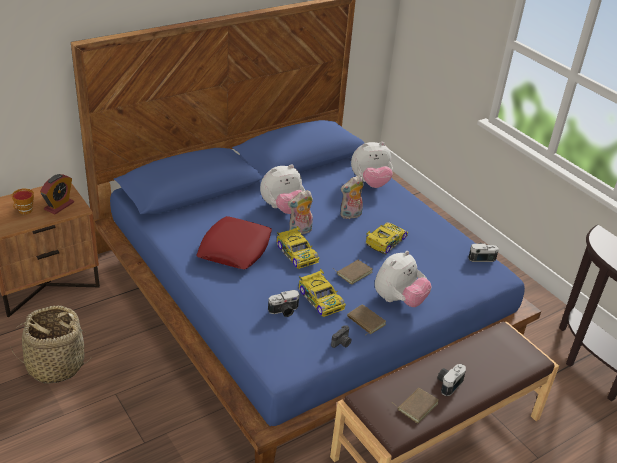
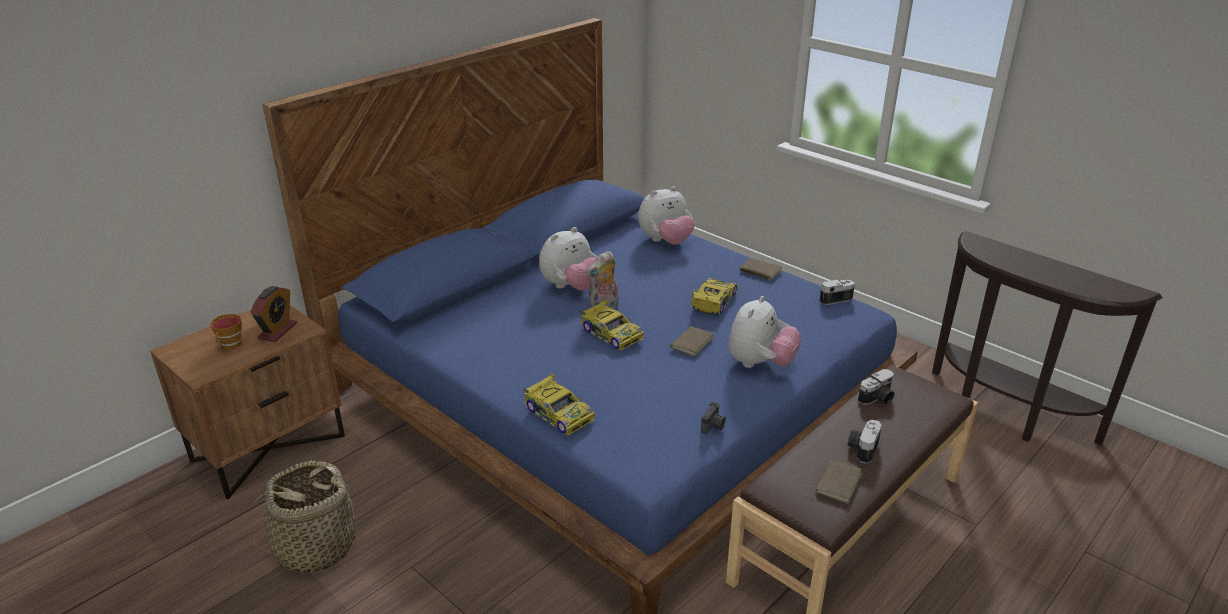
camera: 10 degrees left, 5 degrees down
red pillow [196,216,272,269] -> none
camera [268,290,299,317] -> camera moved to [858,369,894,405]
toy car [299,269,346,317] -> toy car moved to [523,373,595,436]
plush toy [340,175,364,219] -> none
brown book [347,304,386,335] -> brown book moved to [740,258,782,281]

